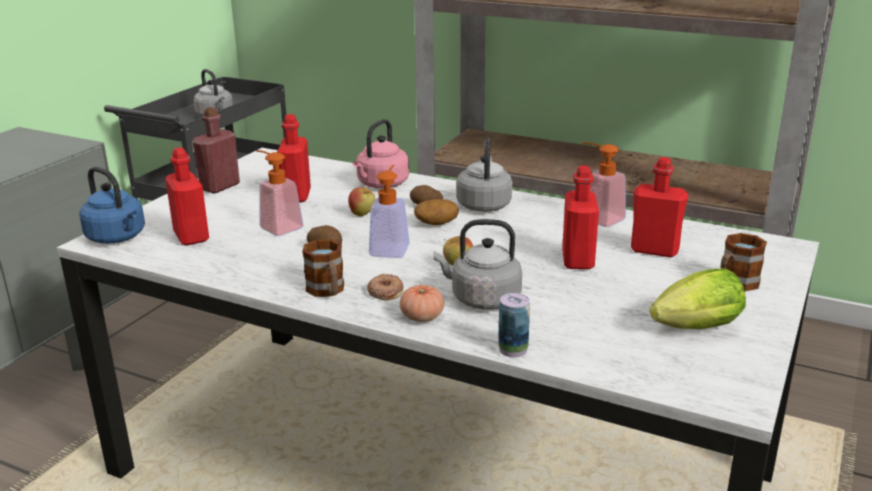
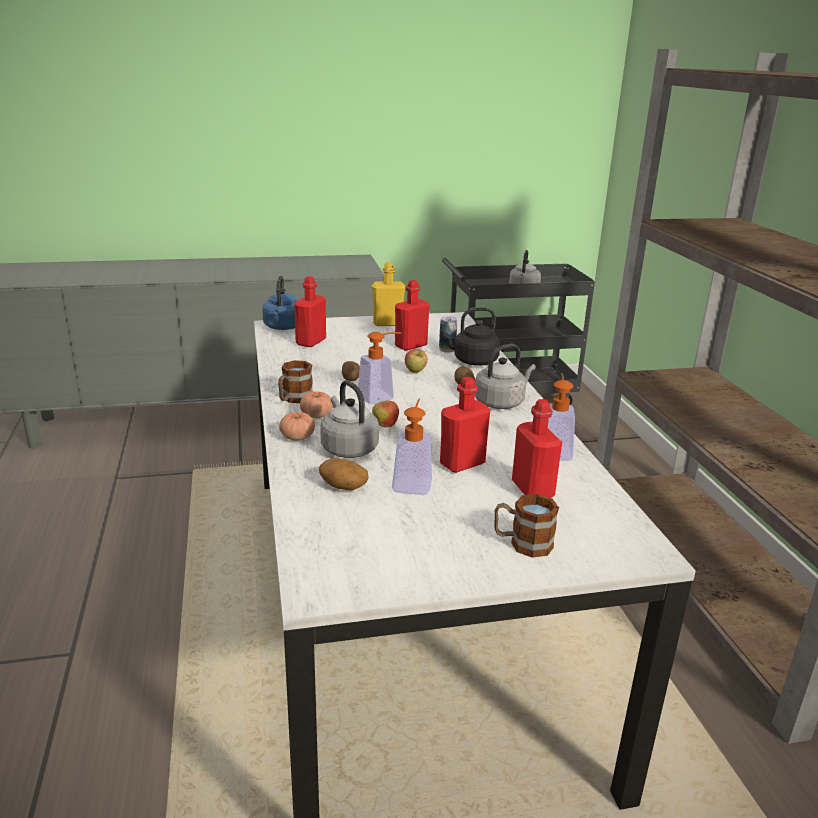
camera: 50 degrees right, 0 degrees up
red bottle [192,107,240,194] -> yellow bottle [372,262,405,326]
soap dispenser [256,150,304,236] -> soap dispenser moved to [392,398,432,495]
pink kettle [352,119,409,188] -> black kettle [442,307,500,366]
donut [367,274,404,300] -> tomato [300,391,333,418]
potato [414,199,459,225] -> potato moved to [319,458,369,490]
can [498,293,530,358] -> can moved to [439,316,457,353]
lettuce [650,268,746,329] -> none

